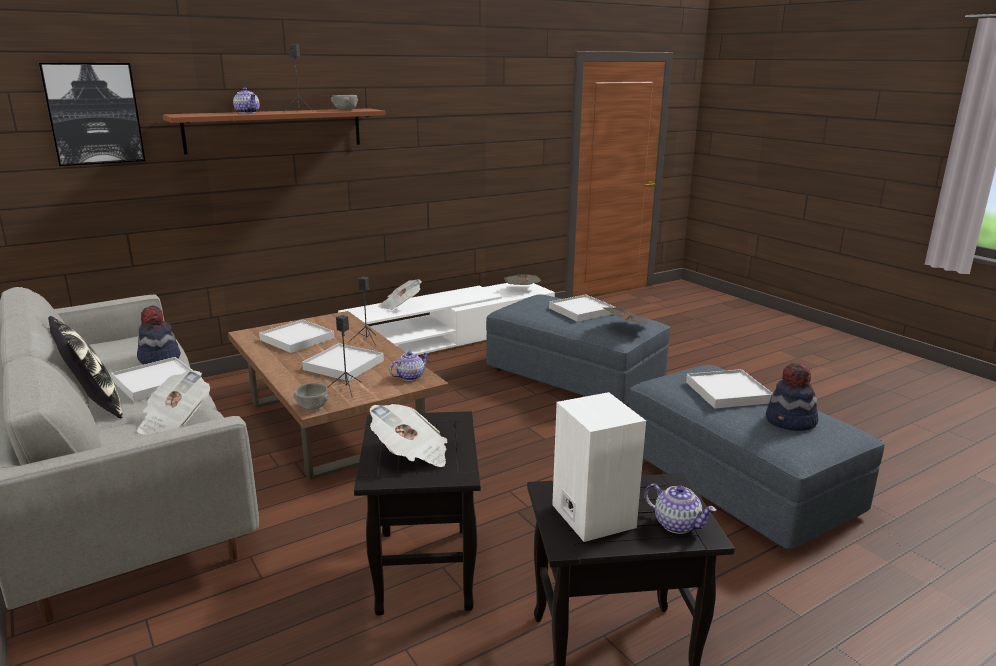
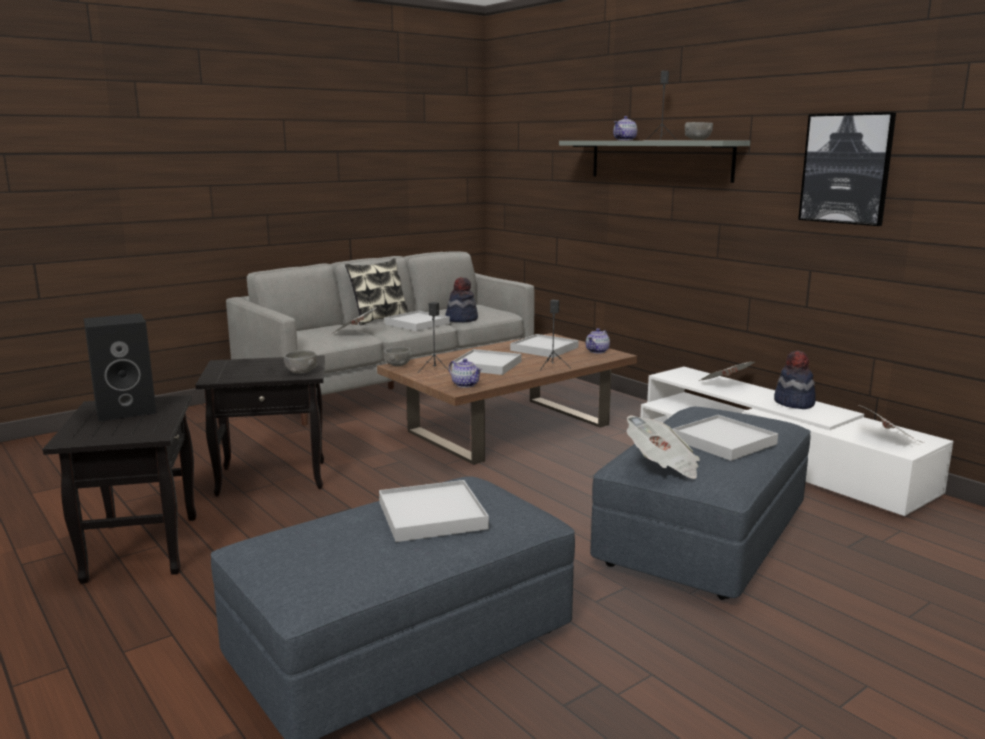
camera: 85 degrees right, 5 degrees down
picture [39,63,145,166] -> picture moved to [798,112,896,226]
brown shelf [163,108,385,154] -> grey shelf [559,141,750,183]
newspaper [370,404,447,467] -> none
white speaker [552,392,646,542] -> black speaker [84,313,156,421]
teapot [644,484,717,534] -> teapot moved to [586,328,610,353]
hat [766,363,818,431] -> hat moved to [774,350,816,409]
none -> grey bowl [284,350,317,374]

